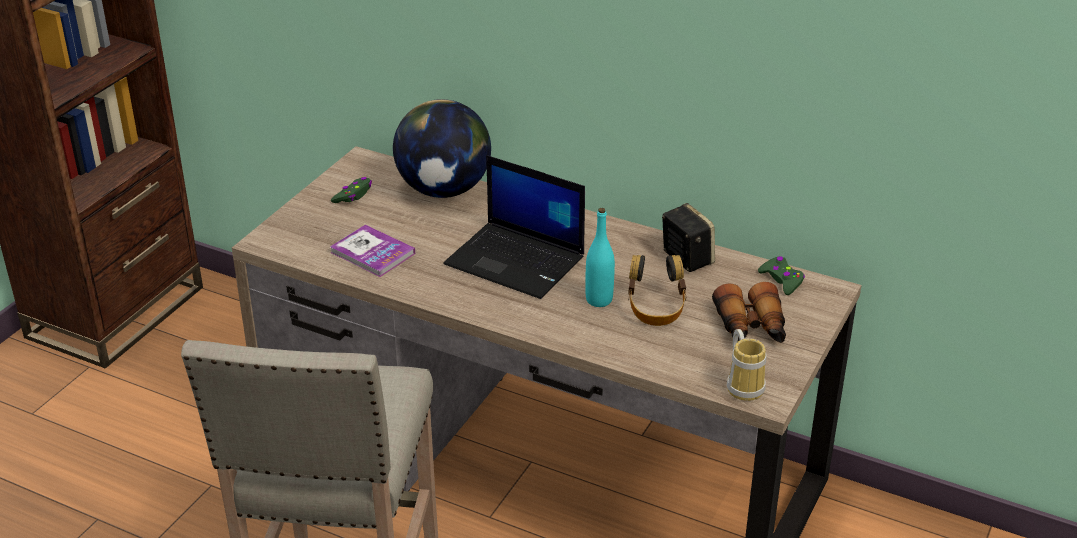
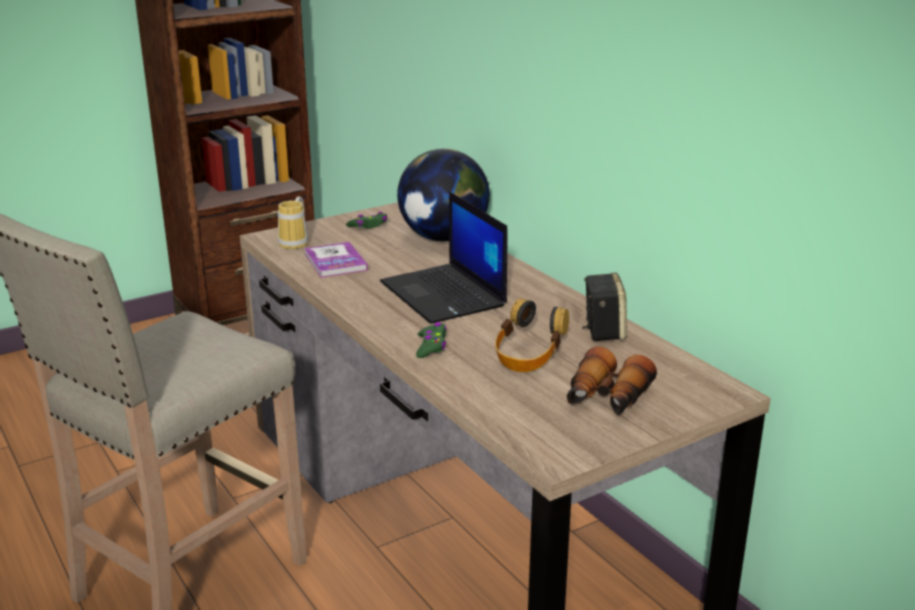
camera: 30 degrees right, 10 degrees down
turquoise bottle [585,208,615,307] -> none
mug [727,329,766,401] -> mug moved to [278,197,308,249]
green game controller [758,256,805,295] -> green game controller moved to [416,322,447,358]

